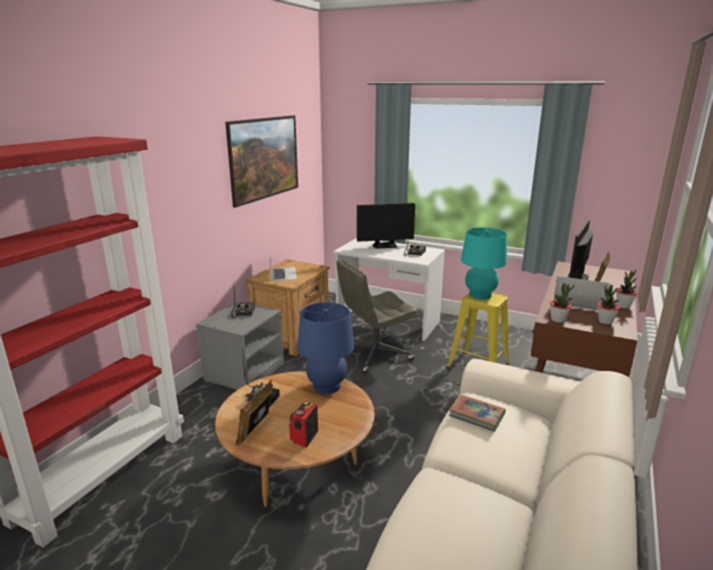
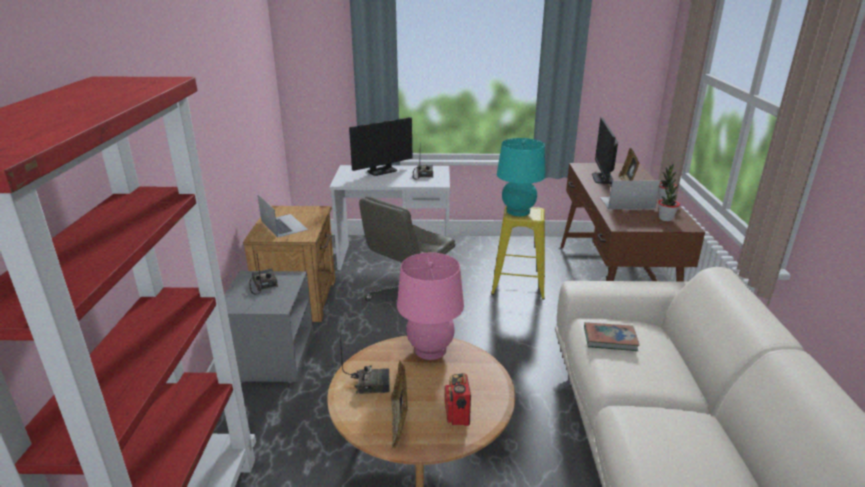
camera: 25 degrees left, 5 degrees up
picture [225,115,298,208] -> none
blue table lamp [297,302,354,394] -> pink table lamp [397,253,464,360]
potted plant [550,283,575,323] -> none

